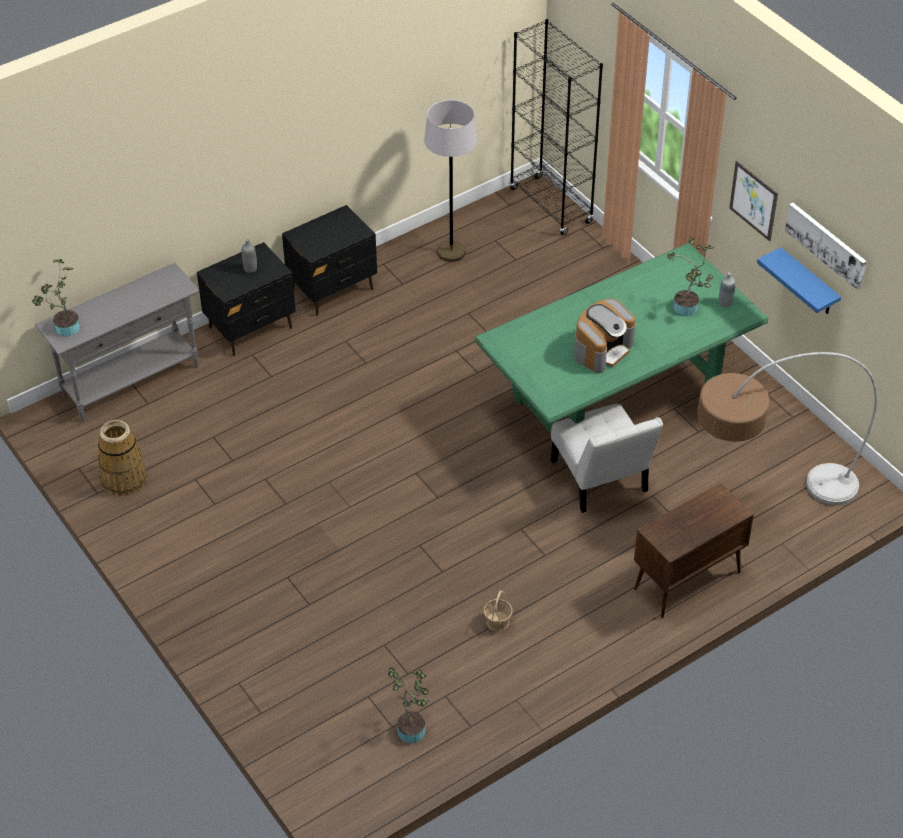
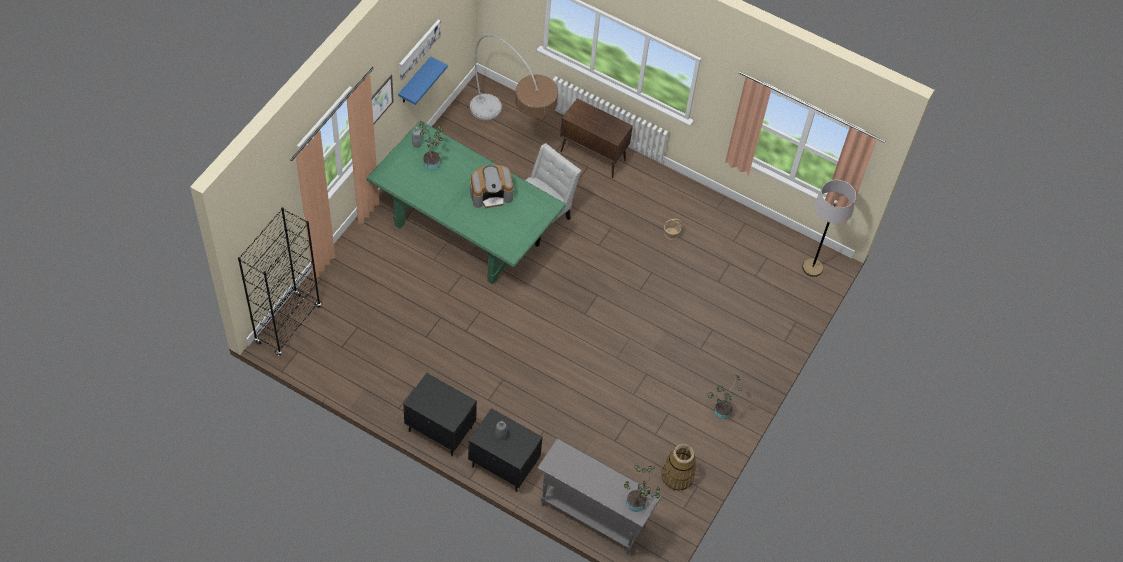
camera: 120 degrees left, 10 degrees up
potted plant [388,667,429,743] -> potted plant moved to [707,374,742,419]
grey floor lamp [424,100,477,262] -> grey floor lamp moved to [802,180,856,277]
coffee machine [574,298,636,373] -> coffee machine turned 150 degrees clockwise [470,165,514,208]

